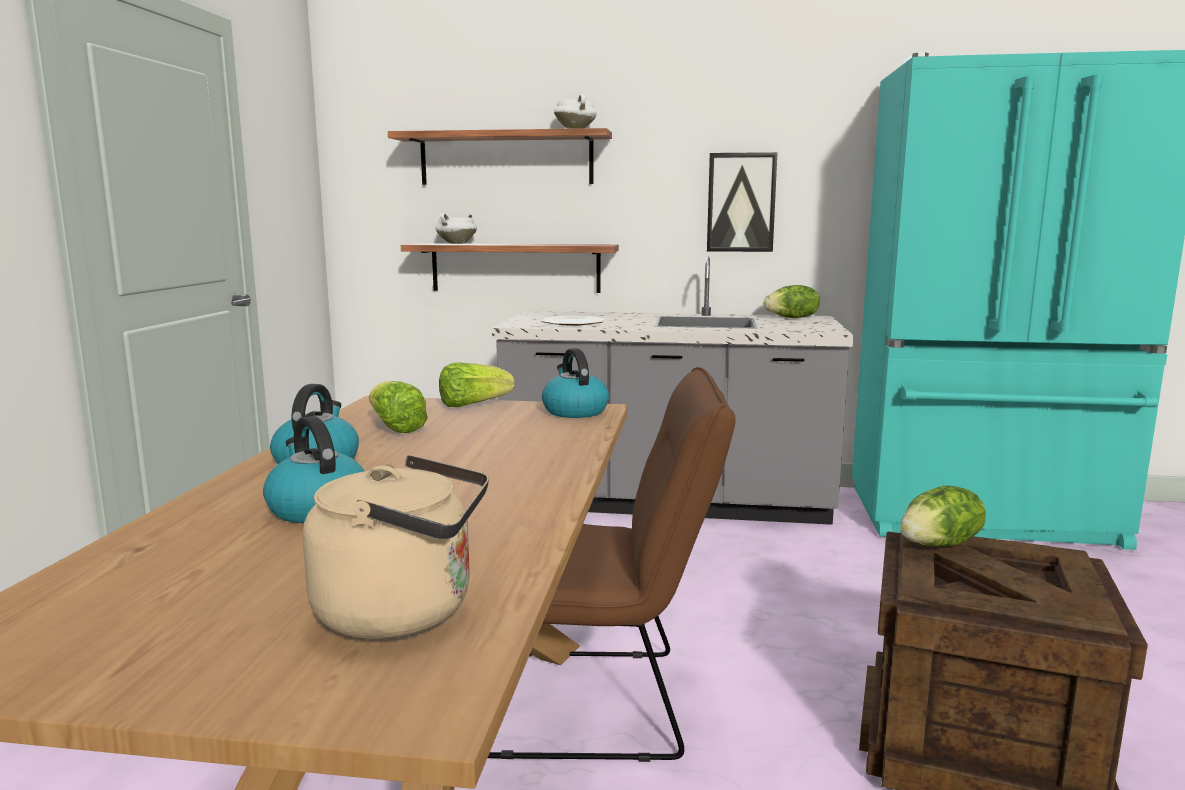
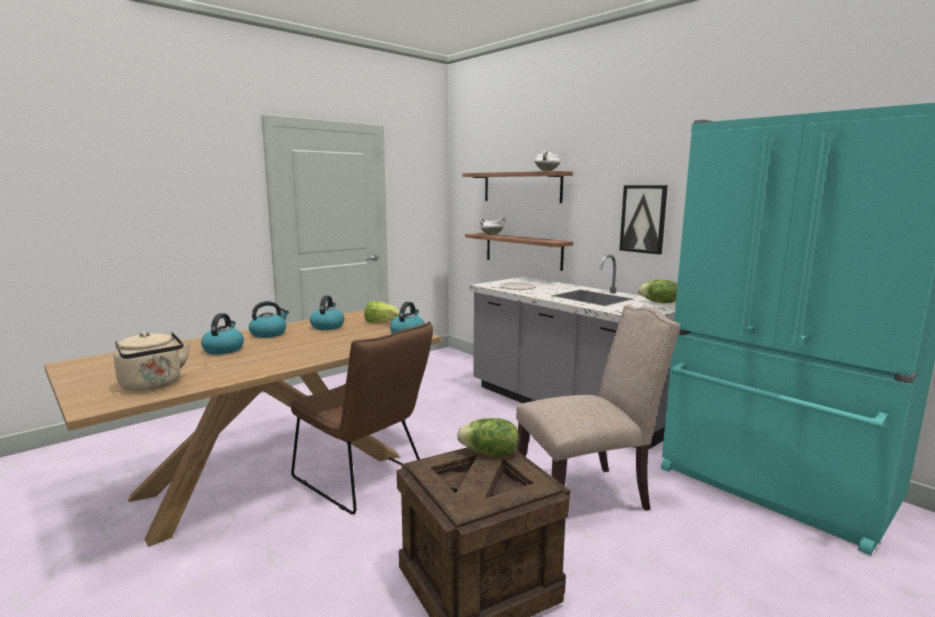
camera: 40 degrees right, 0 degrees up
lettuce [369,381,428,433] -> kettle [310,295,344,330]
none -> beige chair [516,305,680,511]

